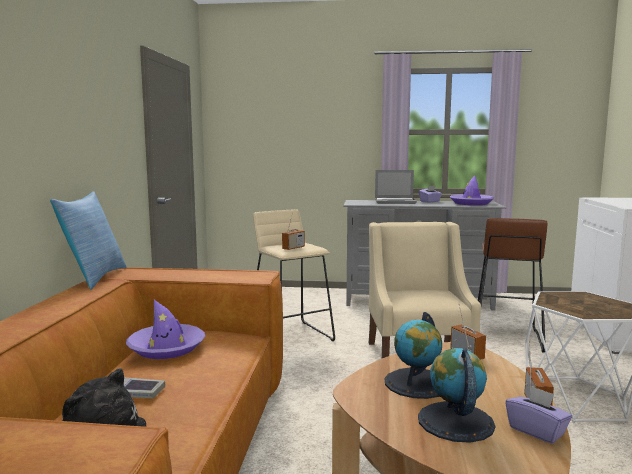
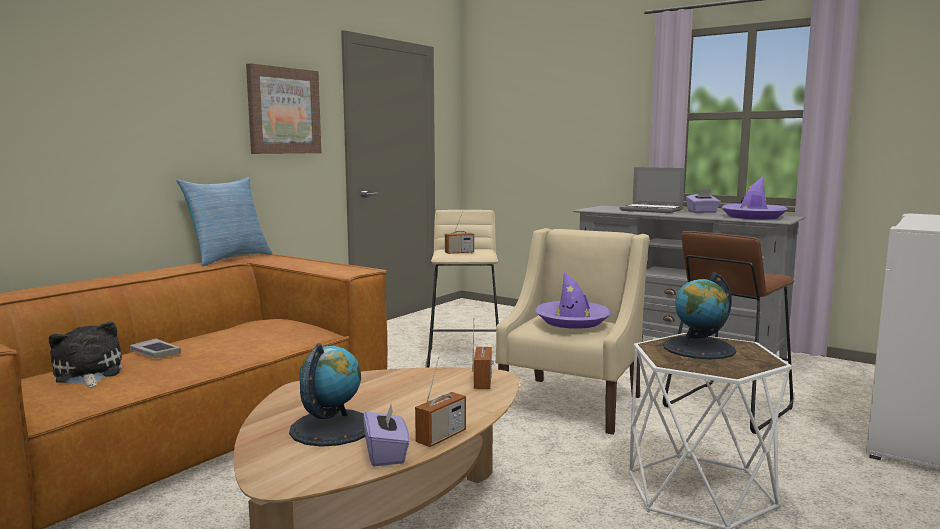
camera: 30 degrees right, 0 degrees up
purple hat [126,300,205,359] -> purple hat moved to [535,272,611,329]
globe [385,312,442,399] -> globe moved to [663,272,736,359]
none -> picture [246,63,322,154]

